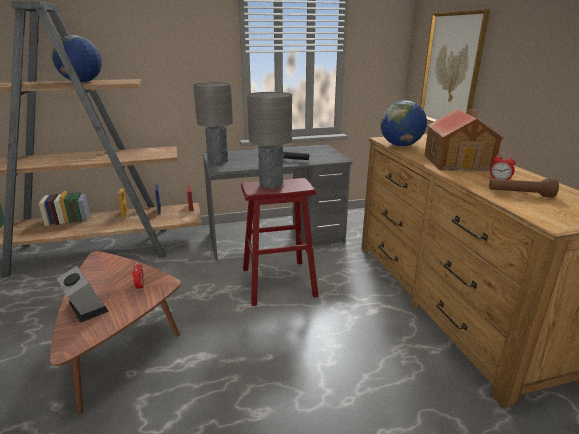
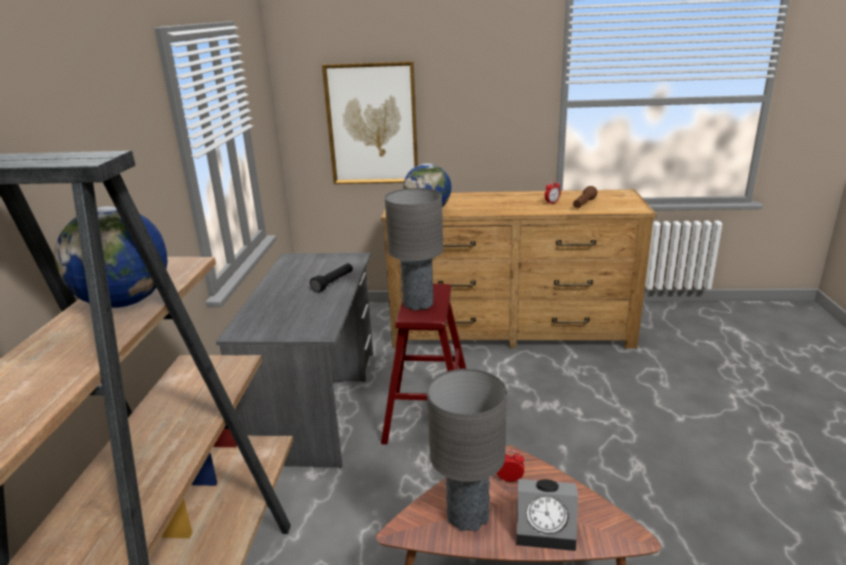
camera: 70 degrees left, 0 degrees up
alarm clock [57,266,109,323] -> alarm clock turned 150 degrees counterclockwise [516,479,578,551]
grey table lamp [193,82,233,164] -> grey table lamp moved to [427,369,507,531]
toy house [425,109,503,171] -> none

